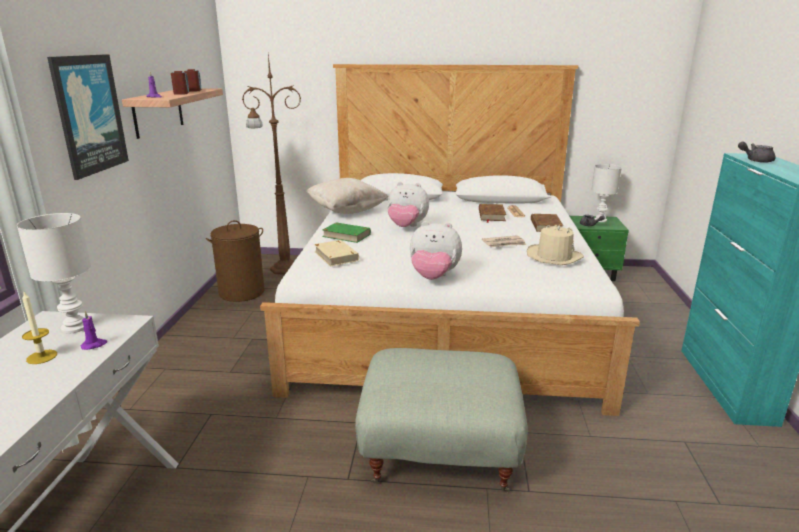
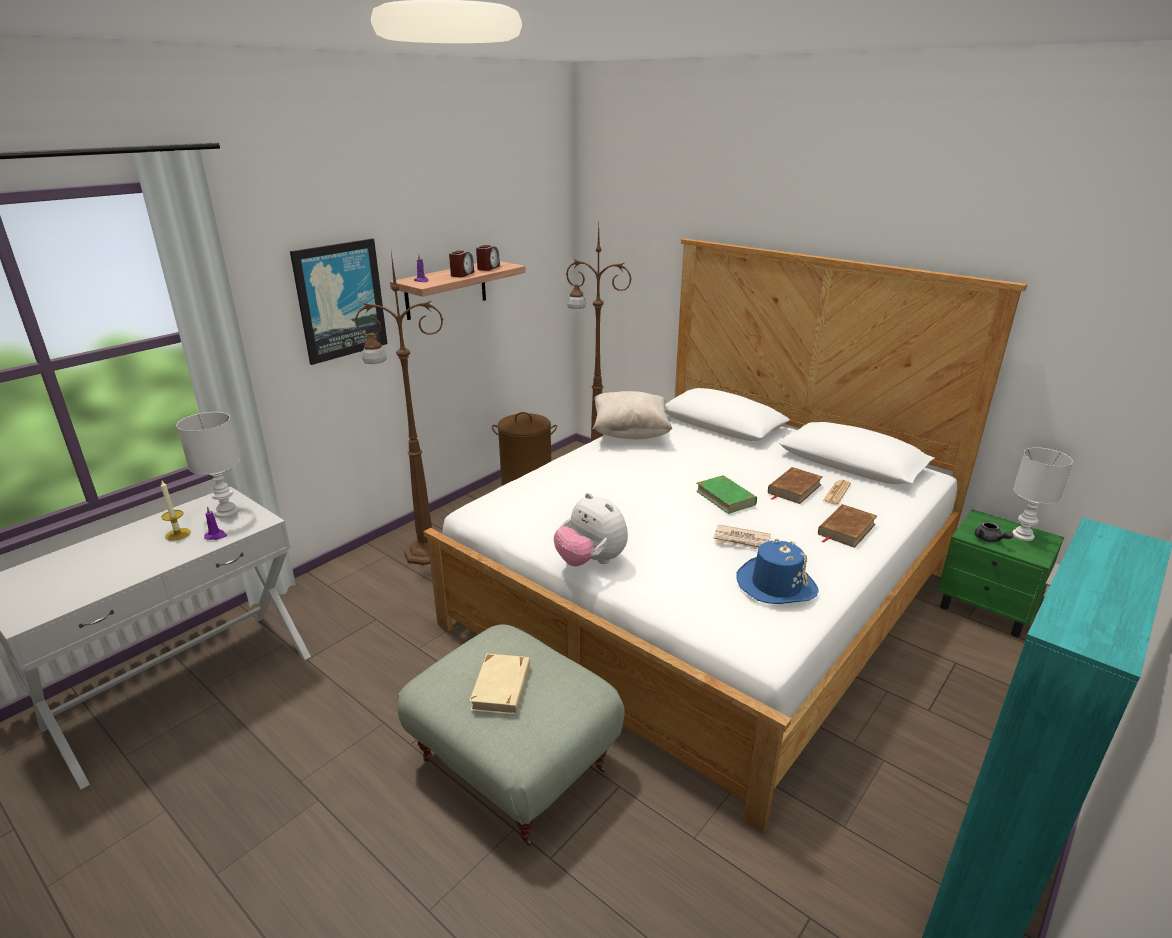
camera: 35 degrees right, 5 degrees up
beige book [314,240,359,266] -> beige book moved to [470,654,530,715]
green book [322,223,371,243] -> green book moved to [696,475,757,514]
plush toy [387,182,429,227] -> none
beige hat [527,225,584,265] -> blue hat [736,539,819,604]
grey teapot [738,142,776,163] -> none
none -> brown floor lamp [355,253,443,565]

